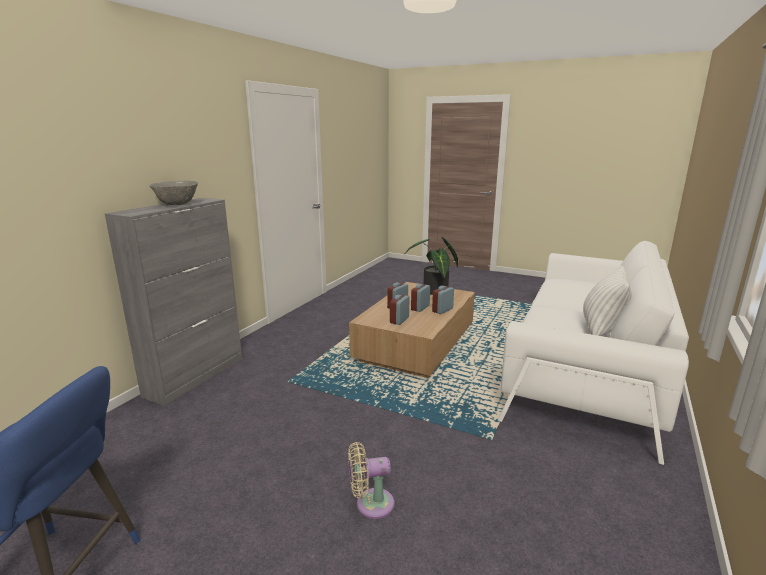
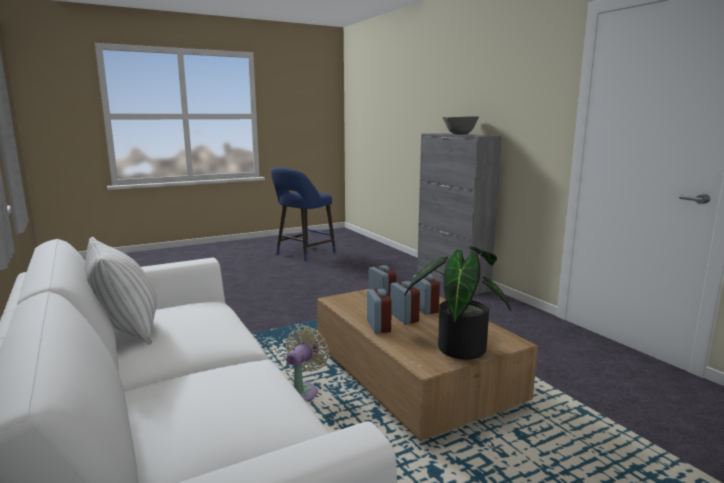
camera: 125 degrees right, 5 degrees down
beige fan [348,442,394,519] -> beige fan moved to [286,326,329,401]

